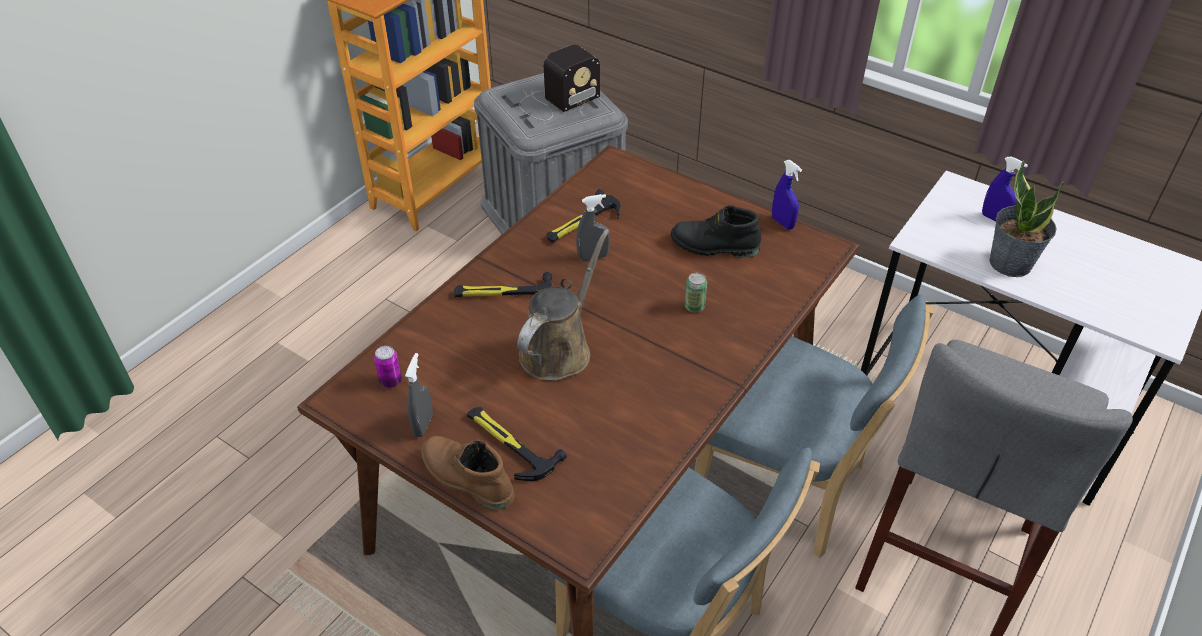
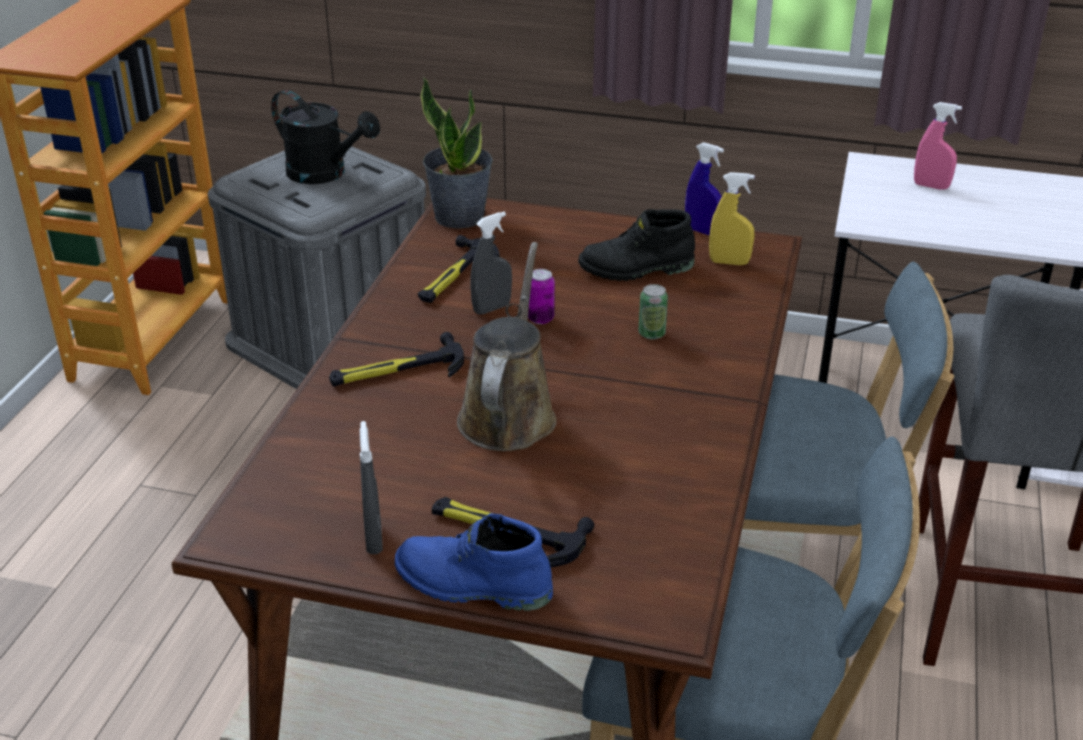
camera: 20 degrees left, 10 degrees down
can [374,346,402,388] -> can moved to [528,269,555,324]
brown boot [421,436,515,510] -> blue boot [395,513,553,611]
radio [519,44,600,121] -> black watering can [271,90,380,184]
blue spray bottle [982,156,1028,222] -> pink spray bottle [914,102,962,190]
potted plant [989,160,1064,277] -> potted plant moved to [421,76,493,229]
none -> yellow spray bottle [709,172,755,265]

